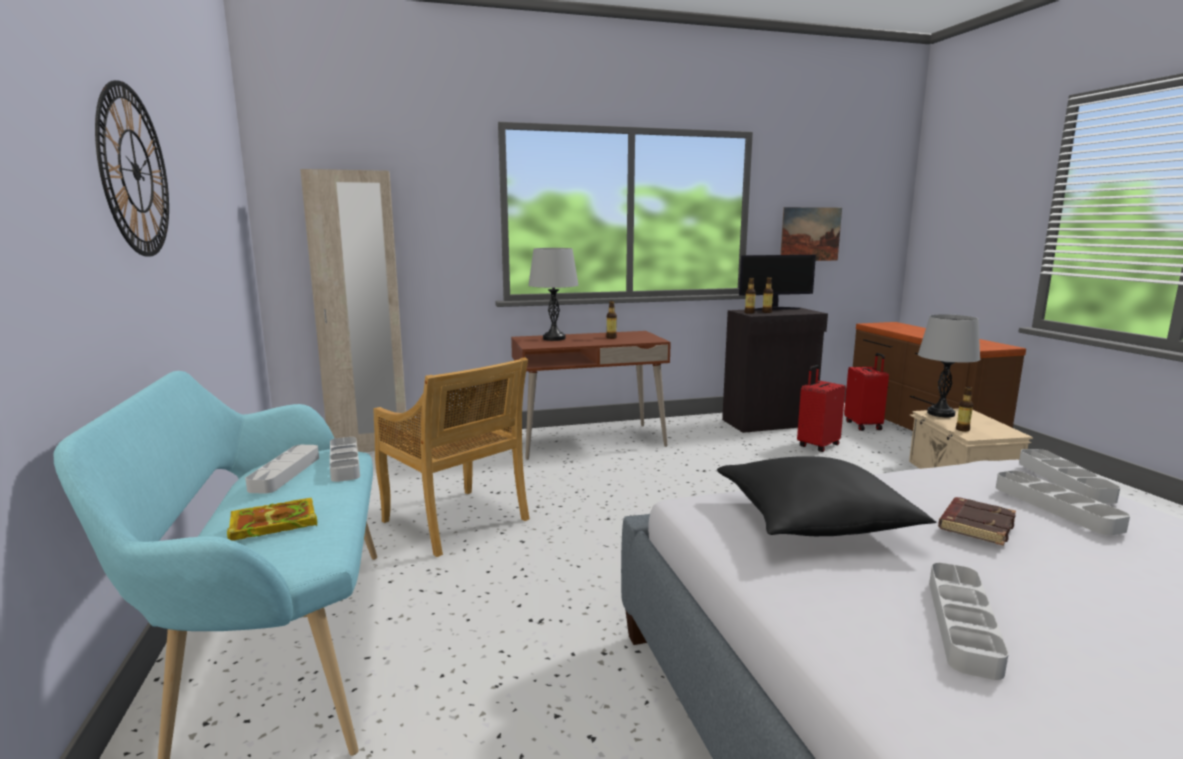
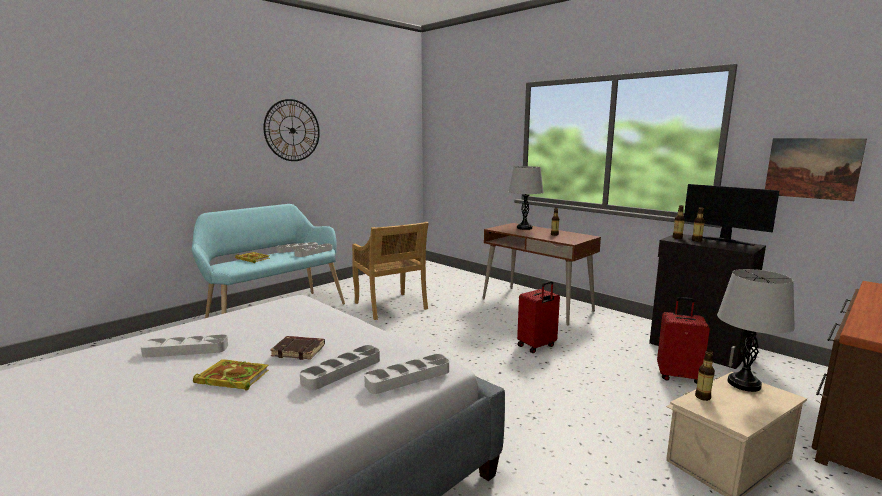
camera: 60 degrees right, 0 degrees up
beige wardrobe [300,169,406,452] -> none
beige chair [374,357,530,557] -> beige chair turned 45 degrees counterclockwise [352,222,428,320]
black pillow [717,456,937,536] -> none
red suitcase [844,353,889,431] -> red suitcase moved to [517,281,560,353]
none -> book [193,359,269,391]

